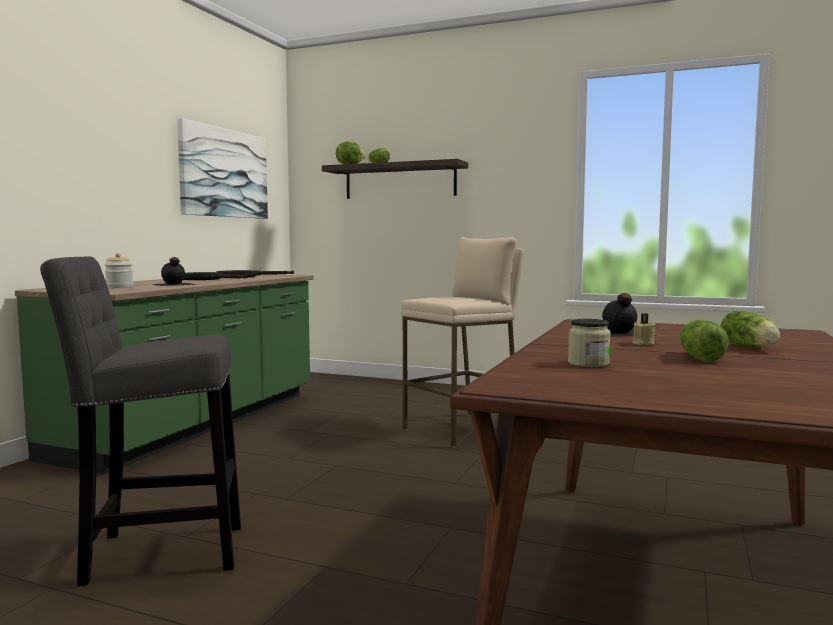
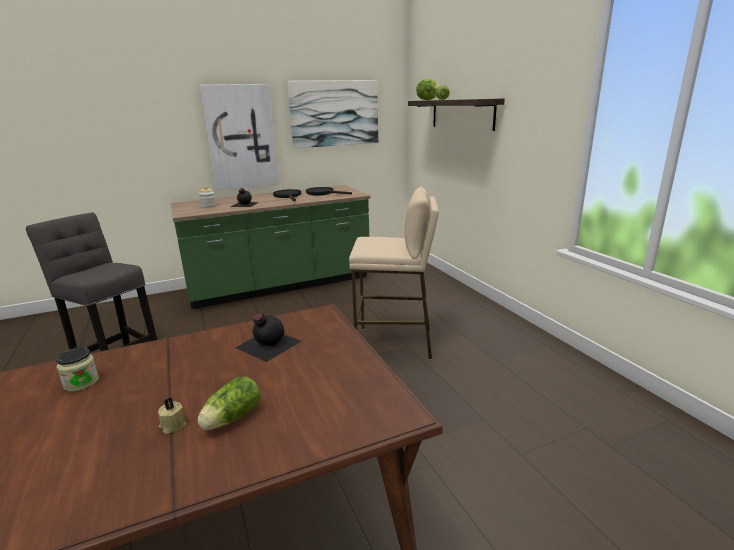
camera: 45 degrees right, 15 degrees up
beige candle [633,313,656,345] -> beige candle moved to [158,398,187,434]
lettuce [680,320,729,362] -> none
none -> picture [200,84,279,190]

